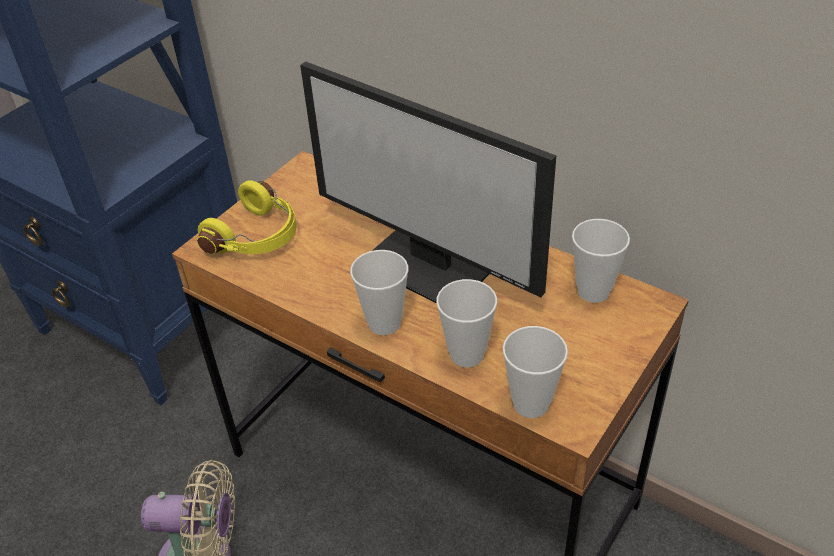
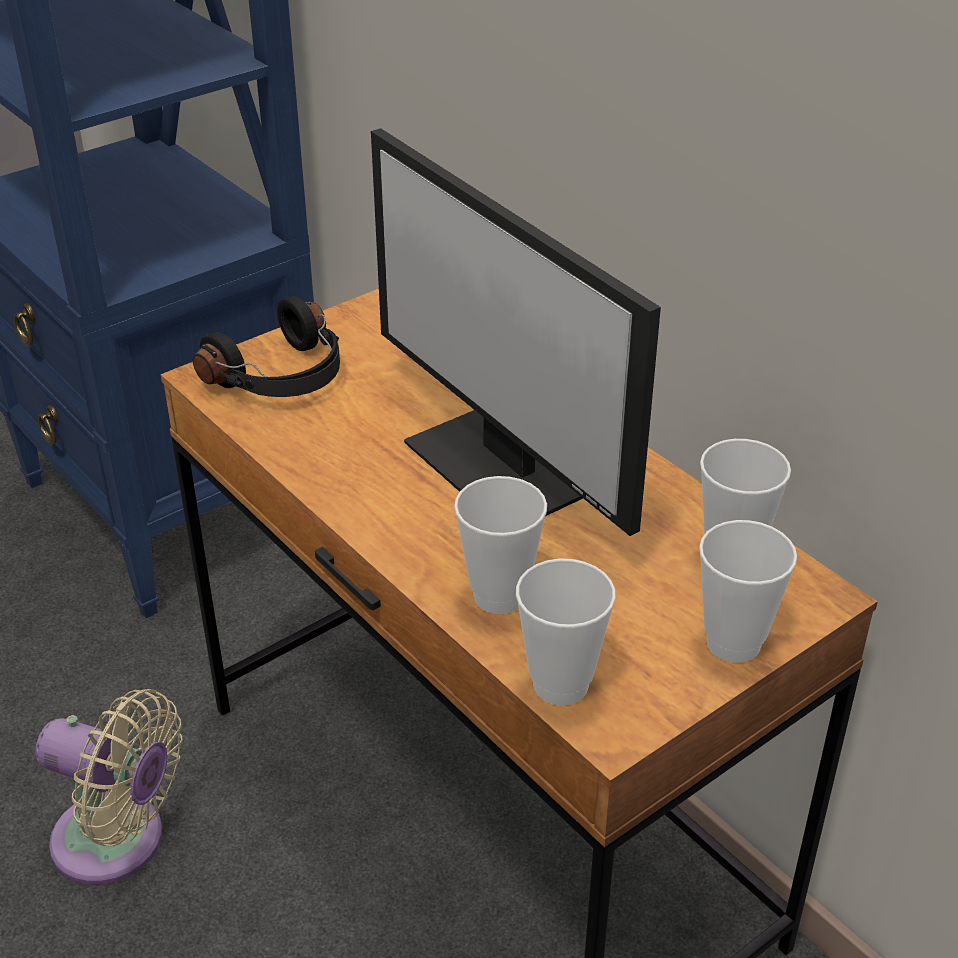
camera: 15 degrees right, 5 degrees down
yellow headphones [197,180,296,254] -> black headphones [193,296,340,397]
cup [350,250,408,335] -> cup moved to [699,520,797,663]

